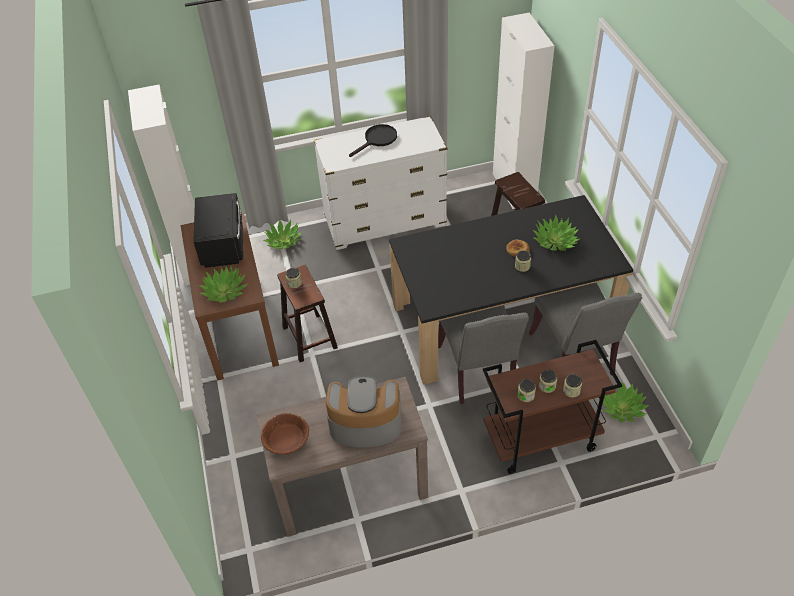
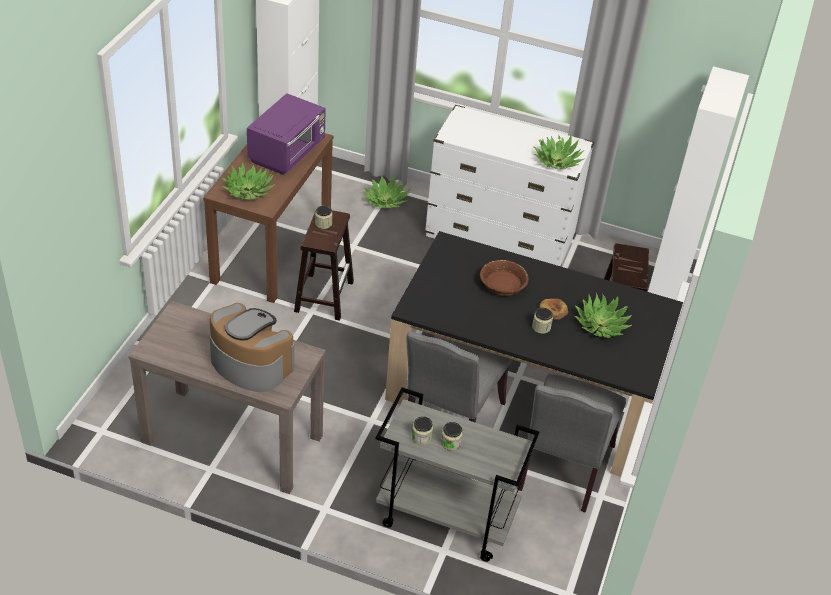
camera: 30 degrees right, 5 degrees down
black microwave [193,193,243,268] -> purple microwave [247,93,326,175]
brown bowl [261,413,309,455] -> brown bowl moved to [480,260,529,296]
black frying pan [349,124,397,157] -> none
brown cart [483,340,622,474] -> grey cart [376,387,539,562]
jar [563,374,582,397] -> none
potted plant [603,381,649,423] -> potted plant moved to [533,136,585,169]

